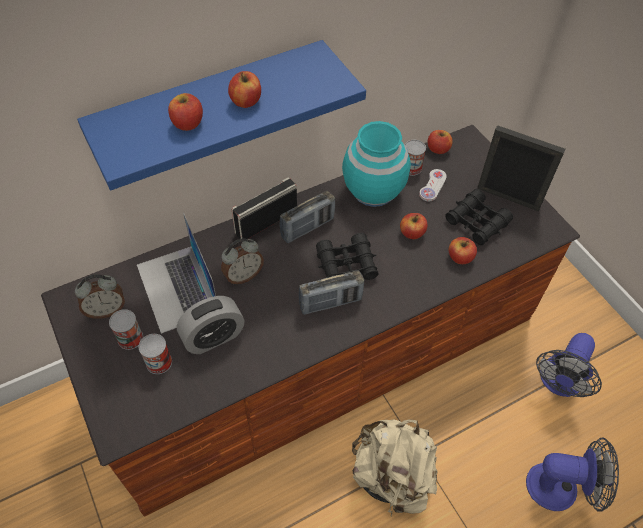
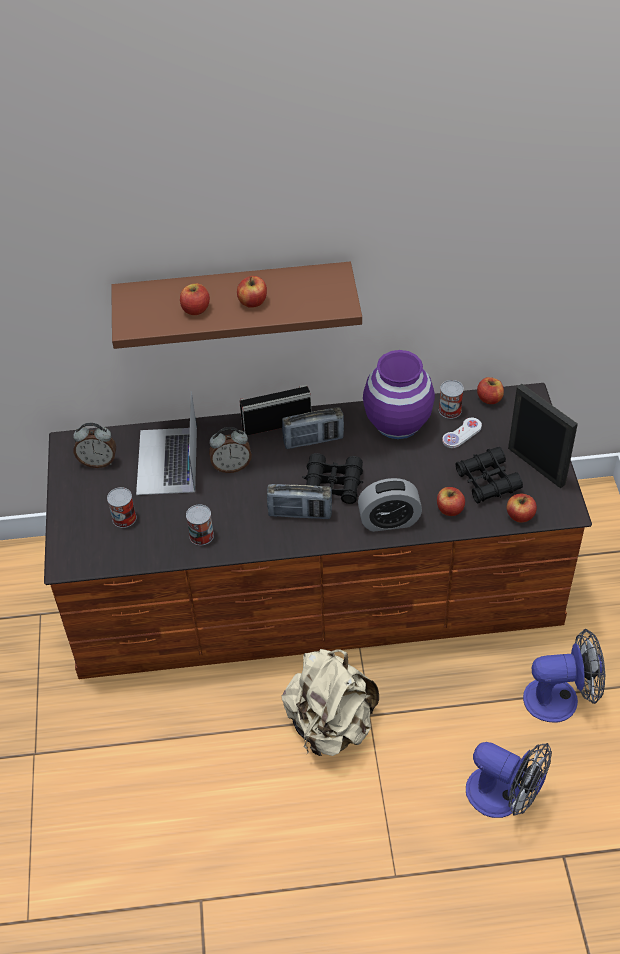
camera: 25 degrees right, 5 degrees down
blue shelf [77,40,366,190] -> brown shelf [111,262,362,349]
can [109,309,143,350] -> can moved to [186,504,214,545]
alarm clock [176,296,245,354] -> alarm clock moved to [358,478,422,532]
turquoise vase [342,121,411,207] -> purple vase [363,350,435,439]
apple [400,213,428,239] -> apple moved to [507,494,537,523]
fan [536,333,602,397] -> fan turned 150 degrees counterclockwise [523,629,605,723]

